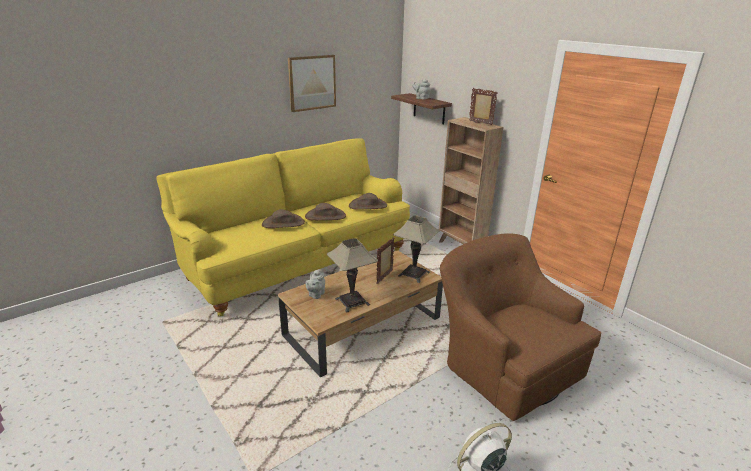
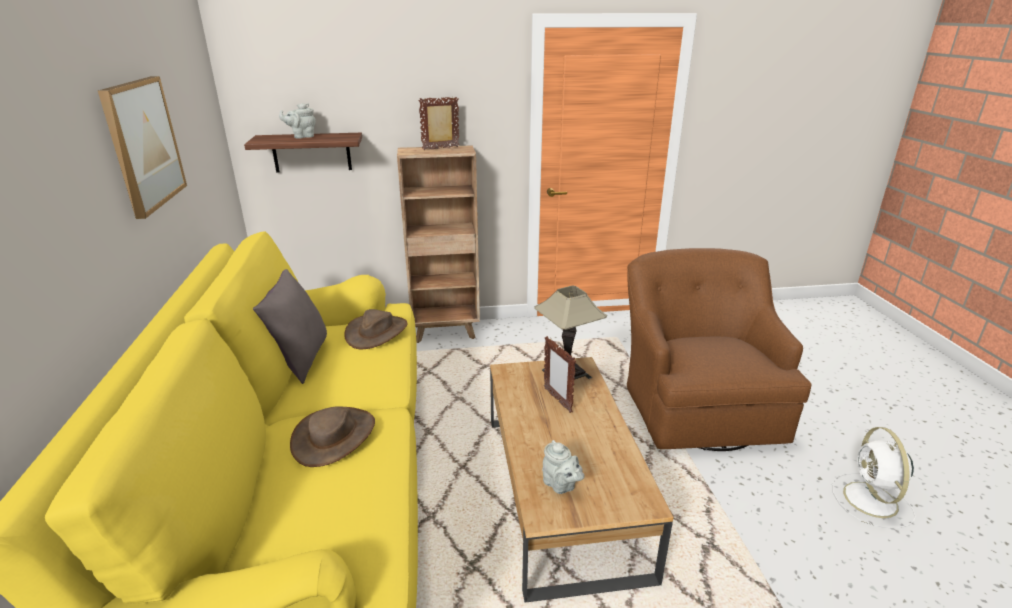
camera: 60 degrees left, 0 degrees up
brown hat [305,203,346,220] -> none
table lamp [327,238,378,313] -> none
brown armchair [440,233,601,421] -> brown armchair turned 90 degrees clockwise [627,248,812,451]
none -> grey pillow [253,269,327,384]

